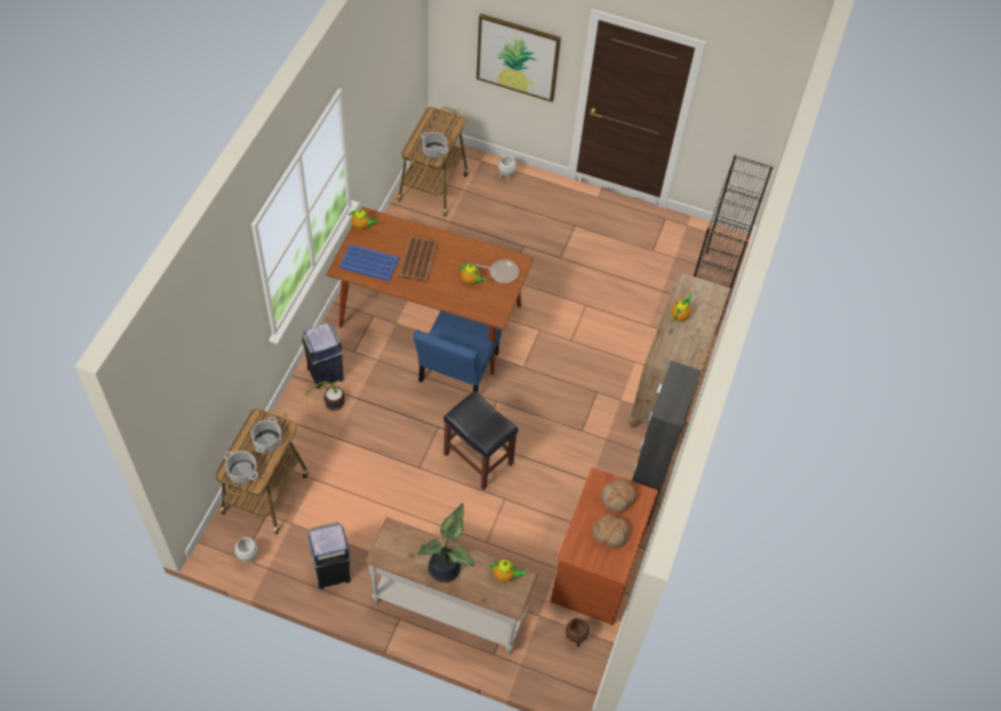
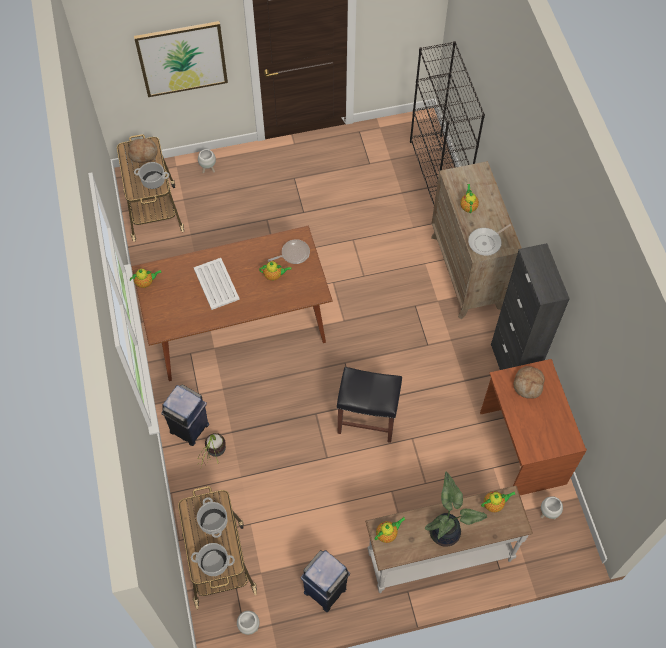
camera: 30 degrees left, 5 degrees up
blue tray [339,244,399,281] -> none
brown tray [398,236,438,283] -> white tray [193,258,240,310]
blue chair [413,311,501,392] -> none
brown planter [566,618,589,647] -> white planter [541,496,563,519]
bread [592,514,630,548] -> bread moved to [128,138,158,163]
none -> teapot [374,517,406,543]
none -> frying pan [468,224,511,256]

